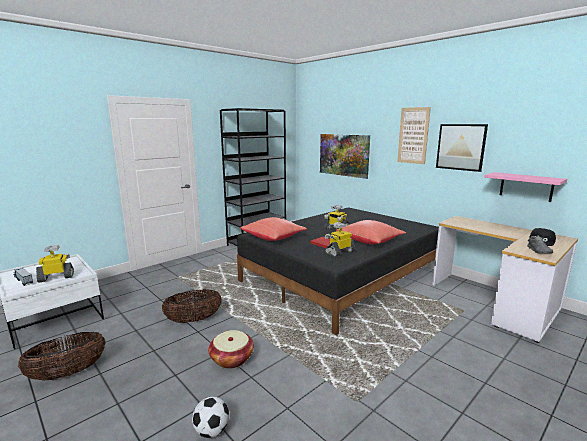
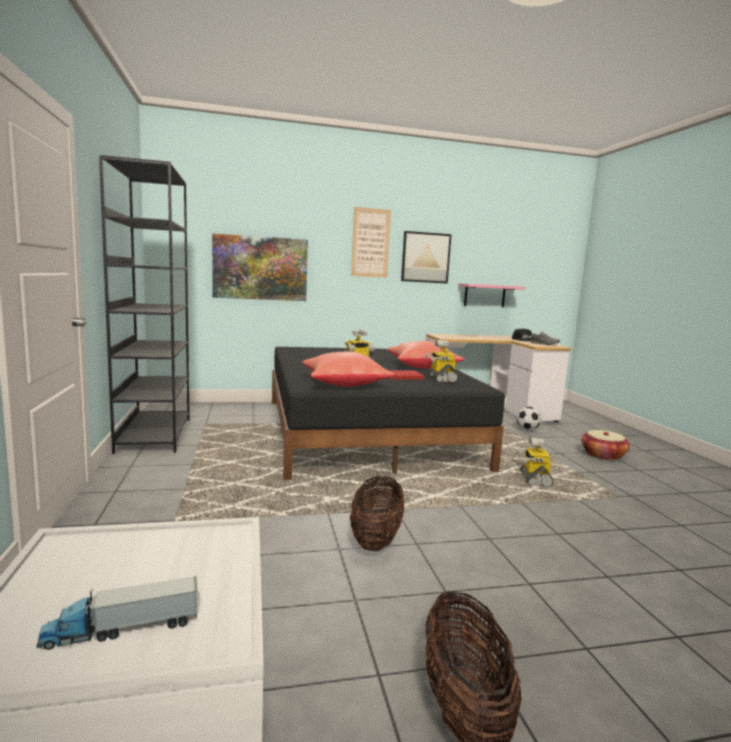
camera: 60 degrees left, 5 degrees down
toy robot [36,245,74,283] -> toy robot moved to [518,437,553,487]
football [192,396,229,438] -> football moved to [516,407,541,430]
basket [208,330,254,369] -> basket moved to [581,430,630,460]

